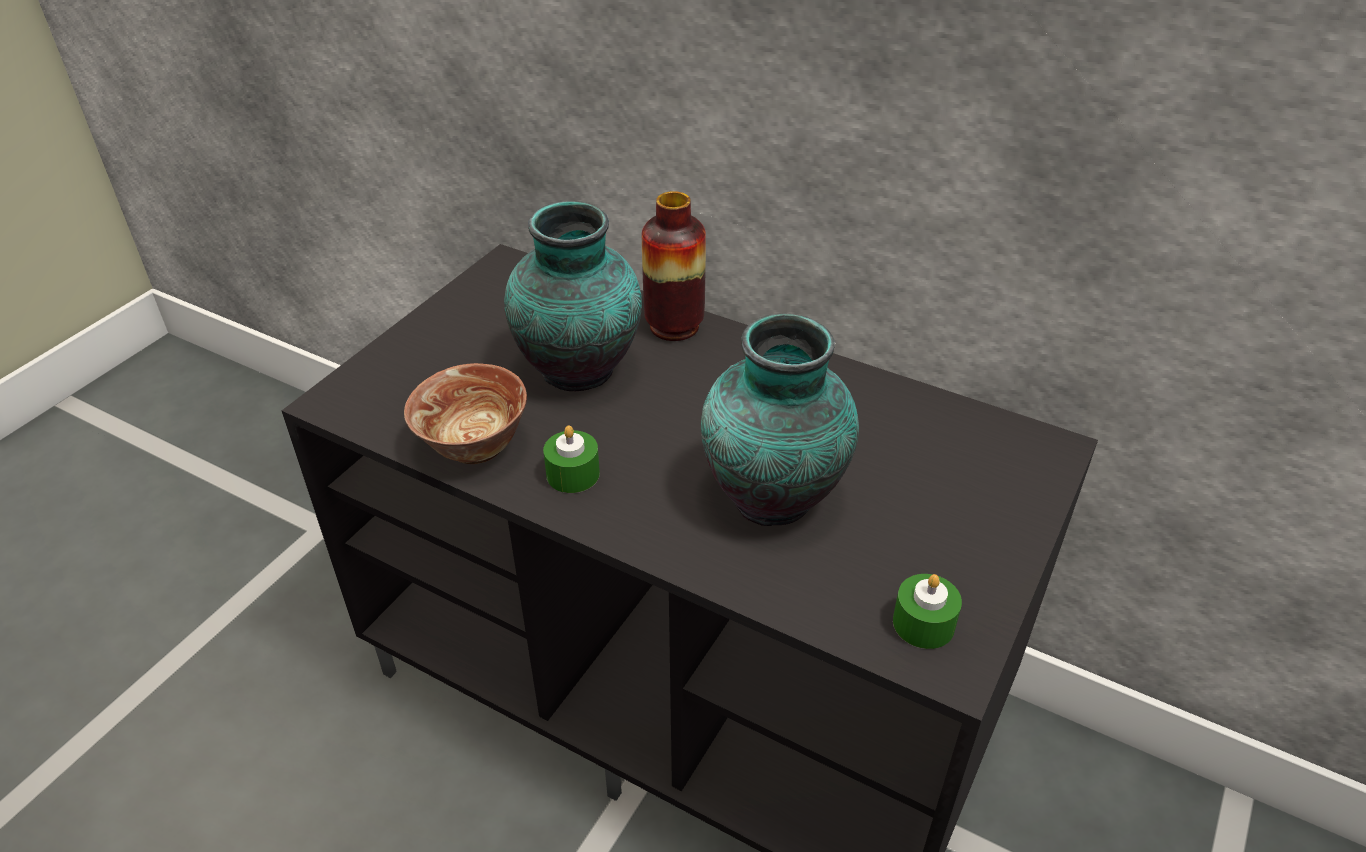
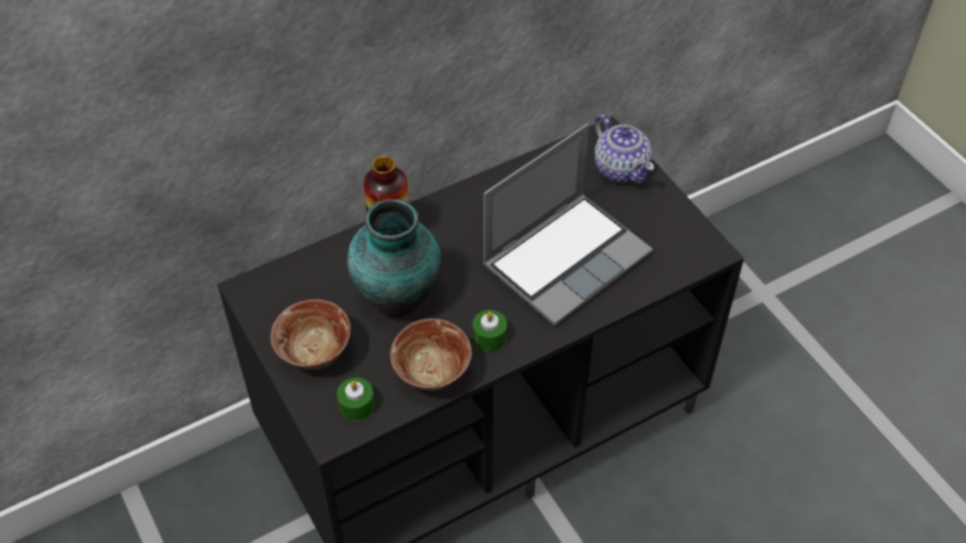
camera: 60 degrees left, 10 degrees up
vase [701,313,859,526] -> laptop [483,124,653,326]
green candle [893,574,962,649] -> green candle moved to [337,378,375,421]
none -> bowl [270,299,351,370]
none -> teapot [594,115,654,184]

